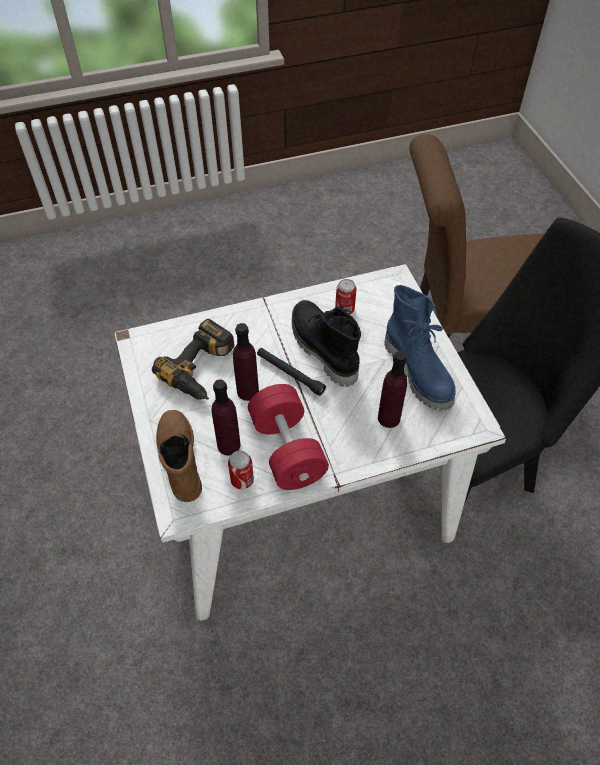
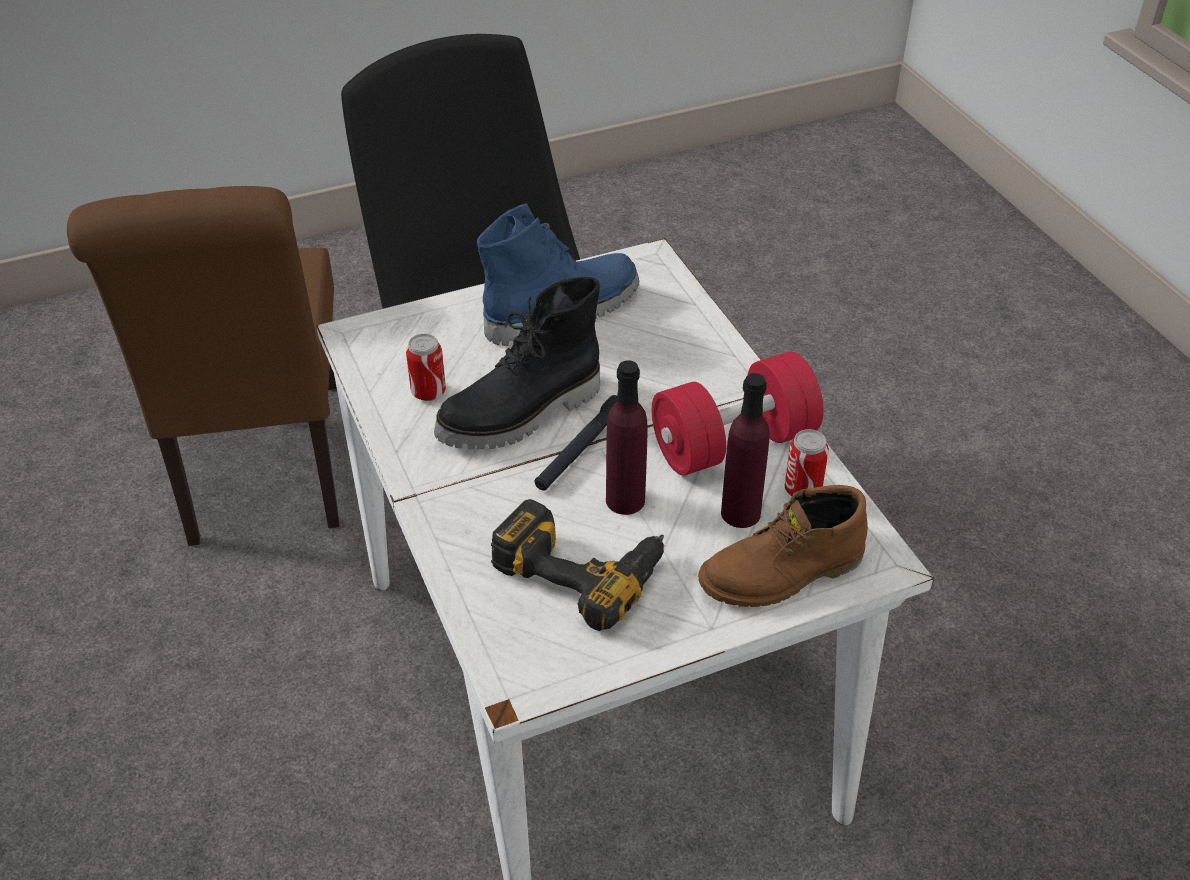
camera: 95 degrees left, 10 degrees down
purple bottle [378,351,407,428] -> none

